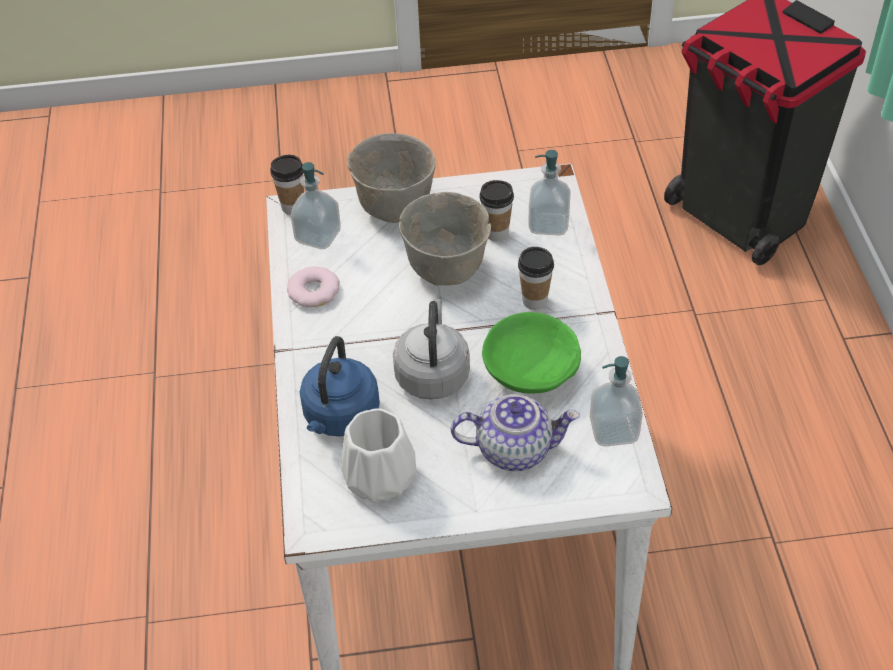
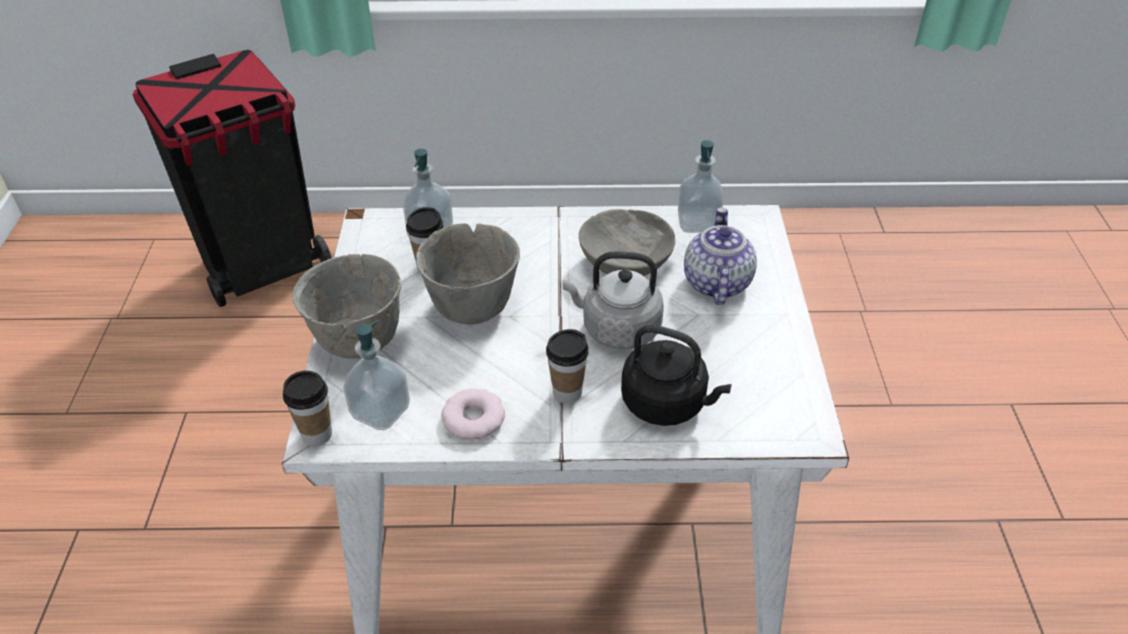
camera: 85 degrees left, 5 degrees down
blue kettle [300,336,380,436] -> black kettle [621,325,732,426]
white vase [341,408,417,503] -> none
green bowl [482,312,581,394] -> grey bowl [579,209,675,276]
cup [518,247,554,310] -> cup moved to [546,329,588,404]

